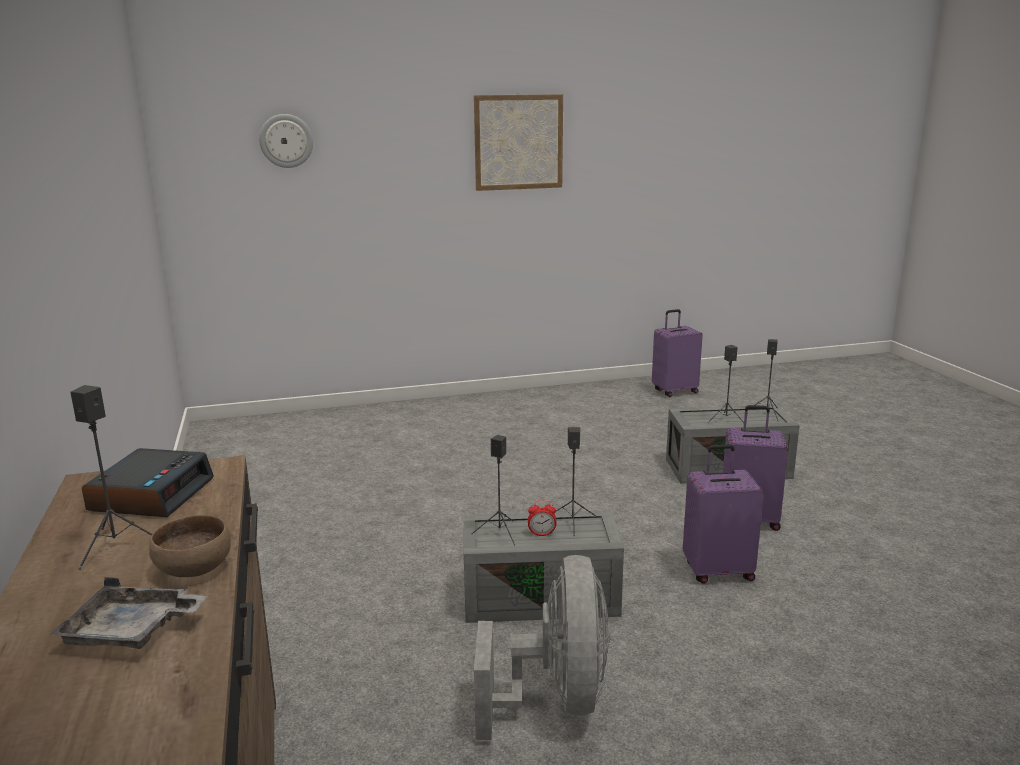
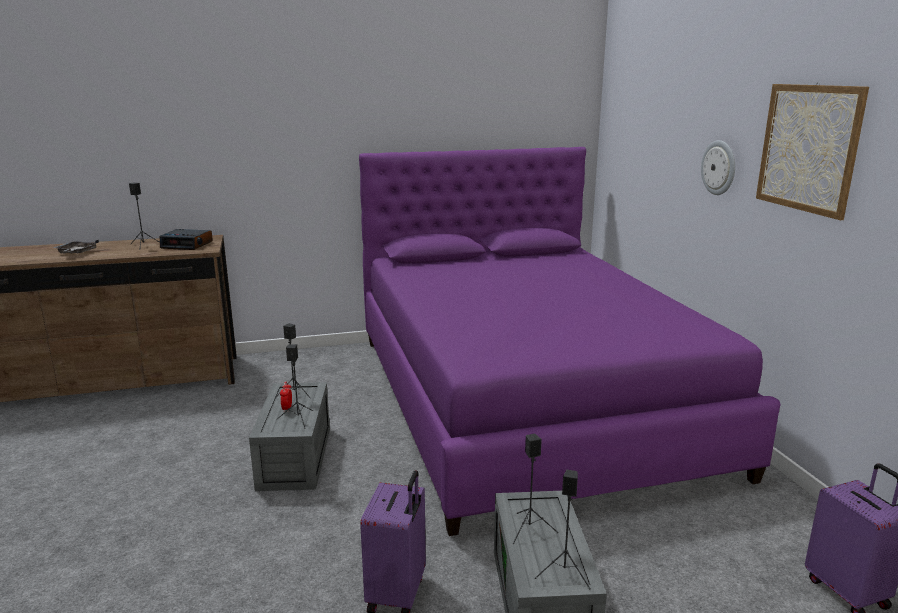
camera: 90 degrees right, 0 degrees up
brown bowl [149,515,231,577] -> none
wall clock [259,114,313,168] -> wall clock moved to [701,140,735,195]
grey fan [474,555,611,740] -> none
purple suitcase [683,444,764,584] -> none
none -> purple bed [359,147,781,536]

